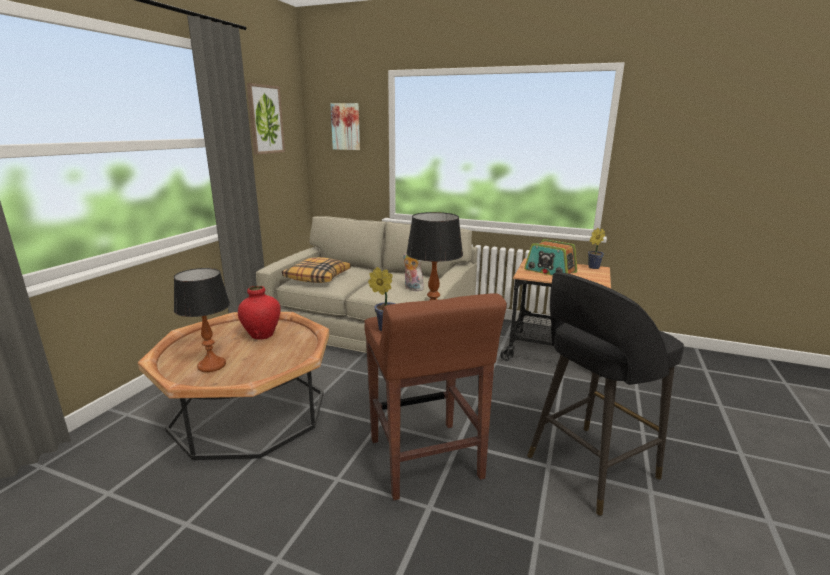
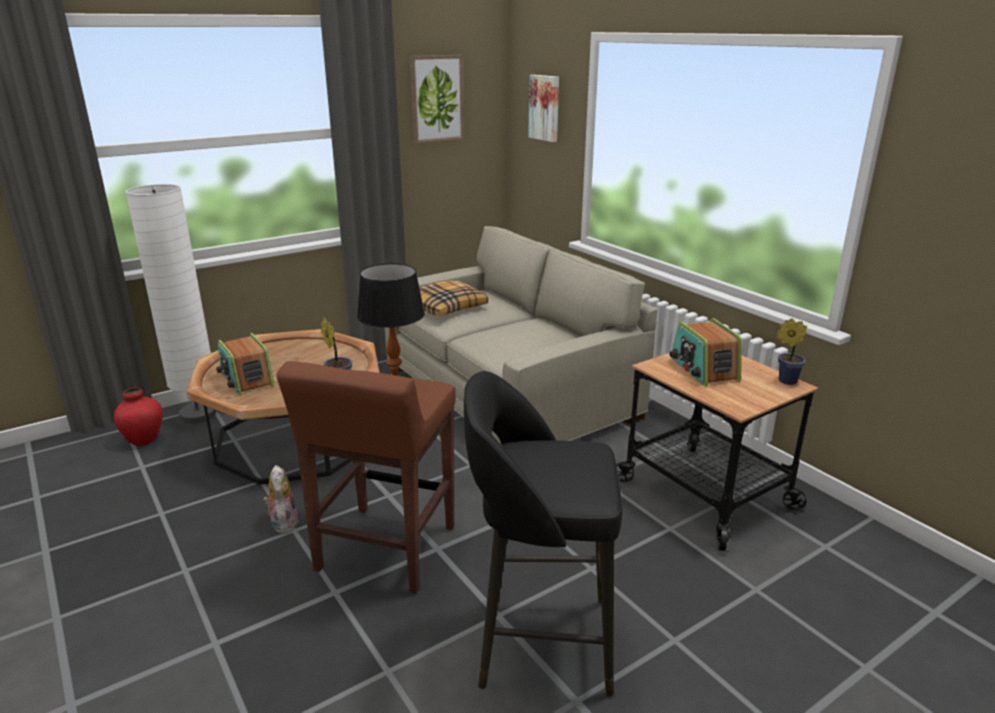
camera: 35 degrees right, 5 degrees up
table lamp [174,268,230,372] -> radio [216,333,274,395]
red vase [238,286,281,339] -> red vase moved to [114,387,163,446]
plush toy [403,253,424,291] -> plush toy moved to [263,465,299,533]
none -> white floor lamp [125,184,216,424]

